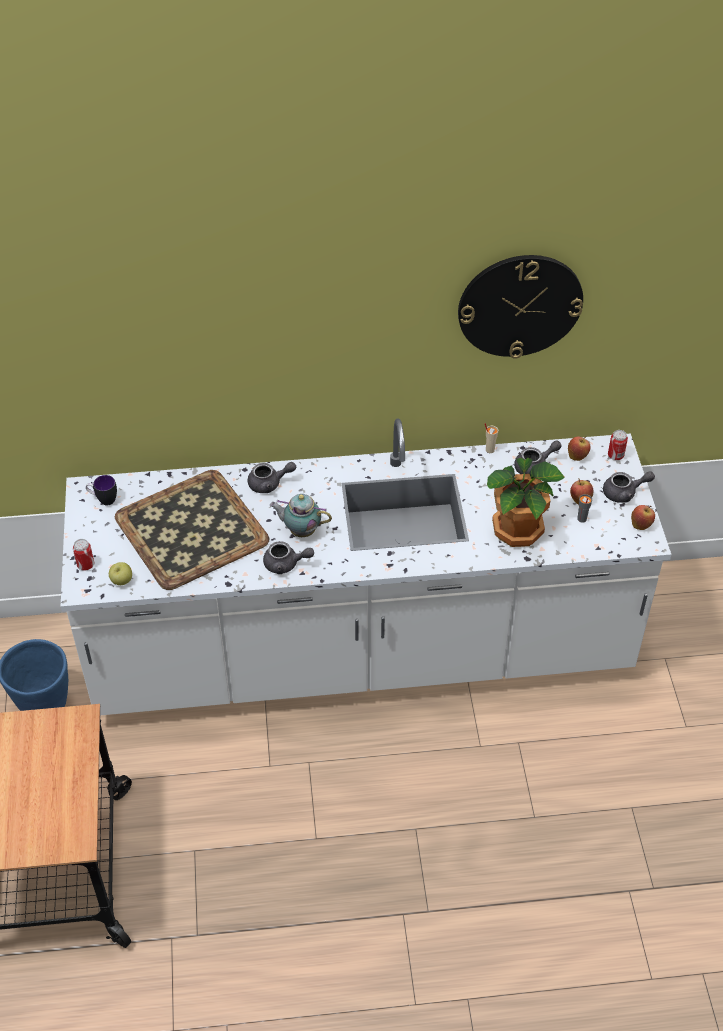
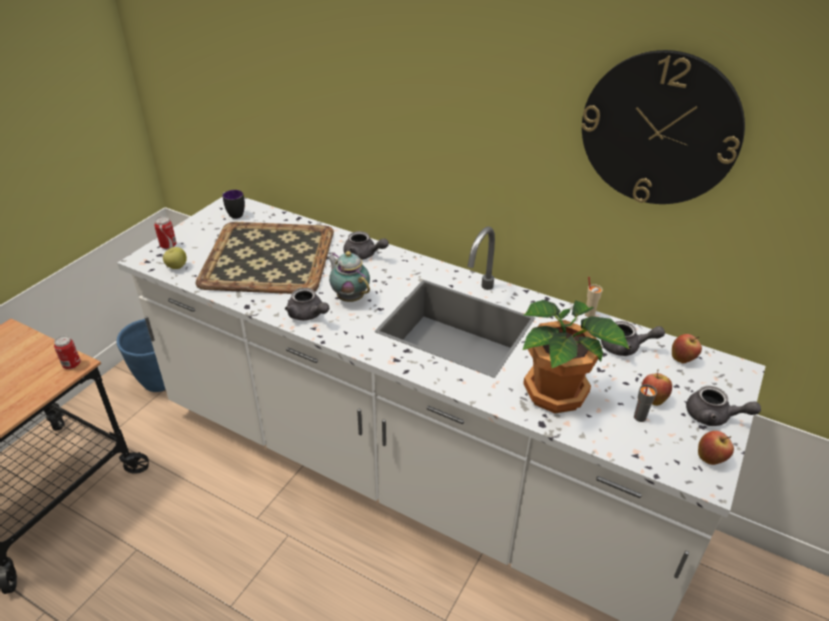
camera: 35 degrees right, 10 degrees down
can [608,430,628,460] -> can moved to [54,336,81,369]

